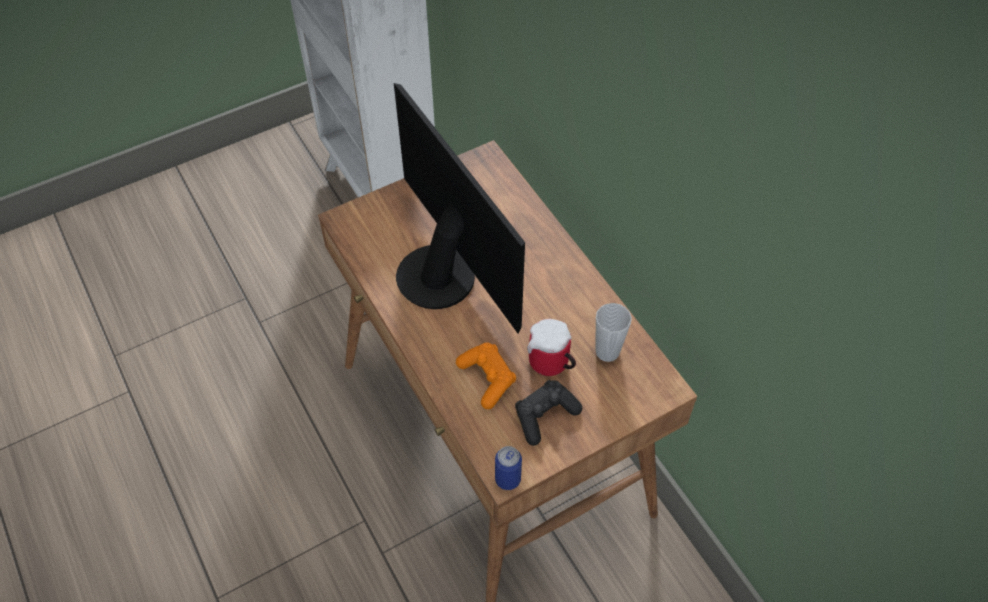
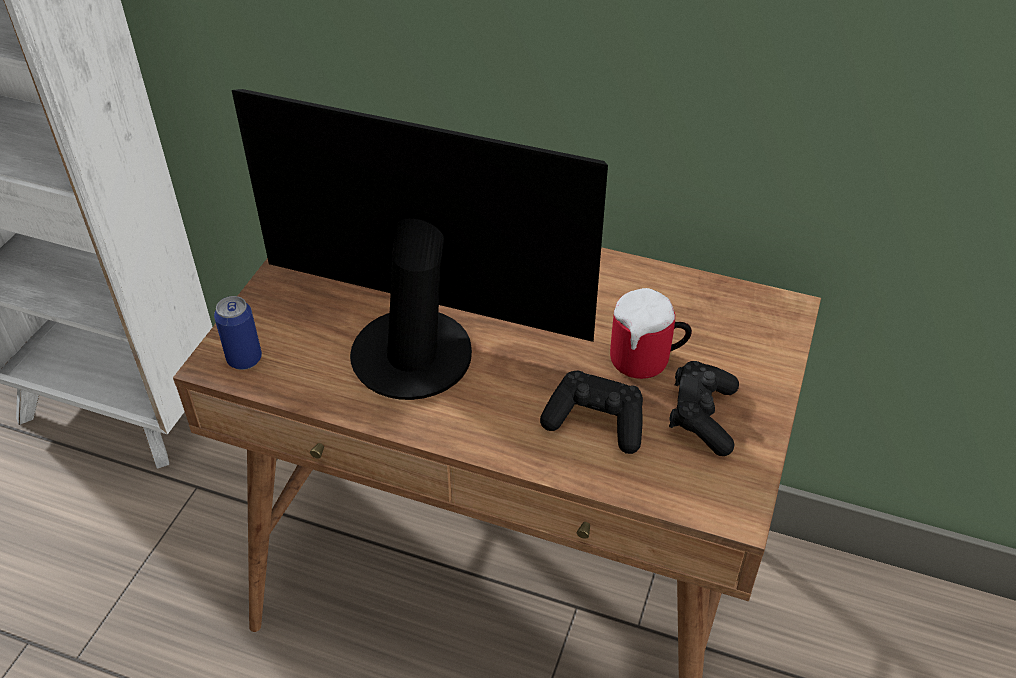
camera: 40 degrees left, 10 degrees down
orange game controller [456,343,516,409] -> black game controller [540,371,643,454]
can [495,446,522,490] -> can moved to [214,296,262,370]
cup [596,303,632,362] -> none

